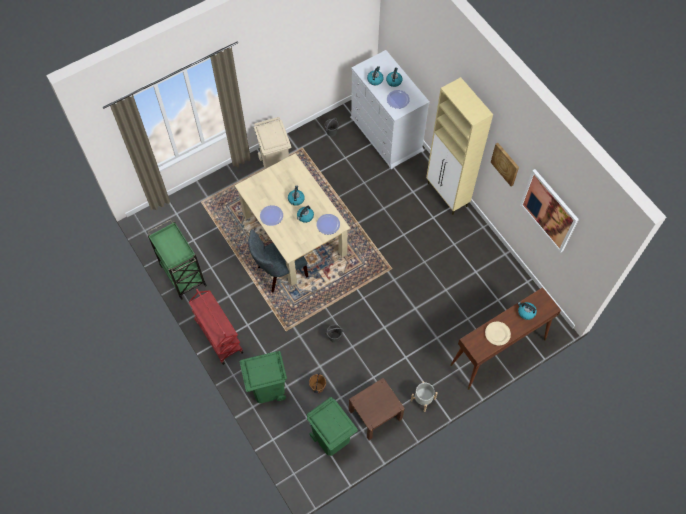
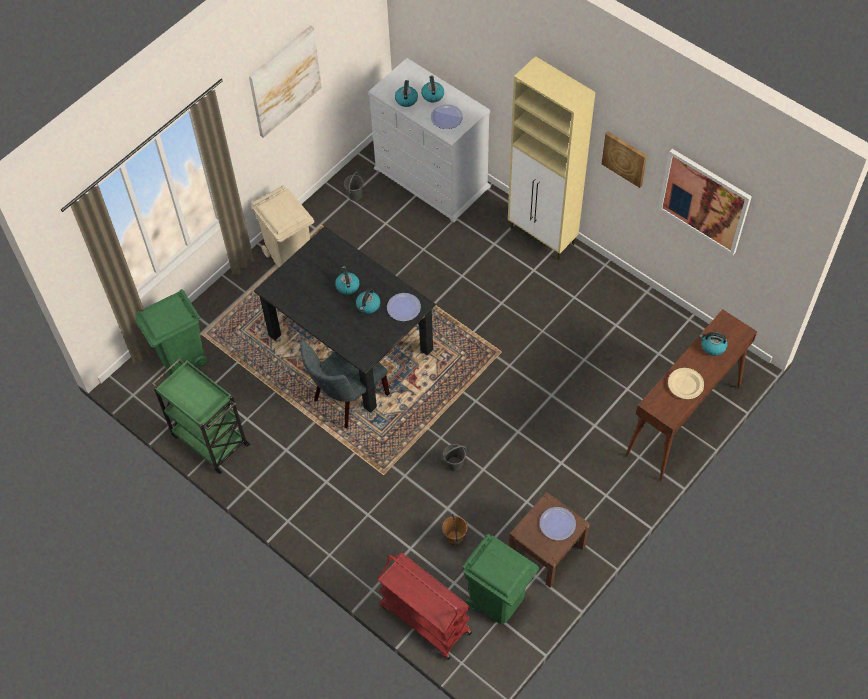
camera: 15 degrees left, 5 degrees down
red cart [189,289,243,365] -> red cart moved to [377,553,472,660]
beige dining table [234,153,350,286] -> black dining table [254,226,436,413]
green trash can [240,351,287,403] -> green trash can moved to [135,289,208,375]
plate [260,205,283,226] -> plate moved to [540,507,576,540]
grey planter [411,381,438,412] -> none
none -> picture [249,25,322,138]

